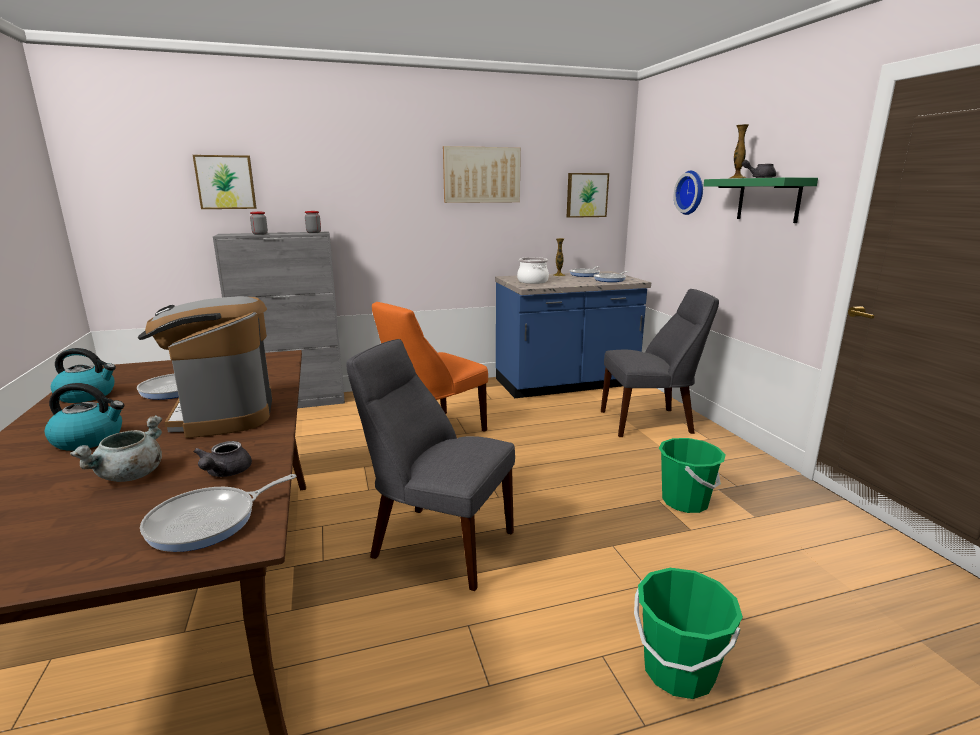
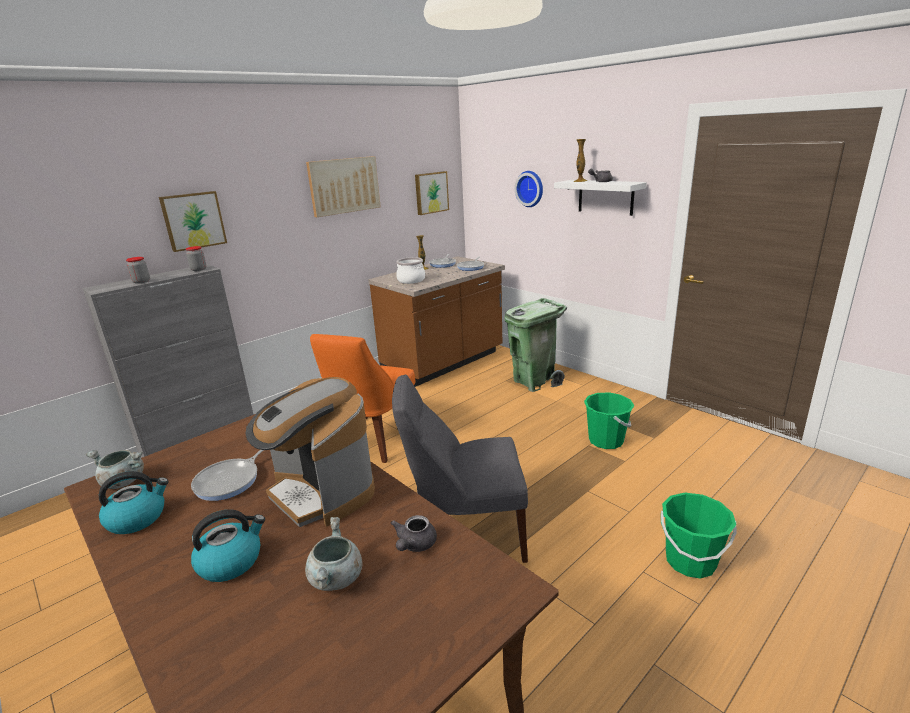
camera: 25 degrees left, 5 degrees up
frying pan [140,474,296,552] -> none
picture [193,155,257,209] -> picture moved to [159,191,227,252]
grey teapot [193,441,252,477] -> grey teapot turned 45 degrees clockwise [390,515,437,552]
blue counter [495,271,651,398] -> brown counter [368,256,505,387]
grey chair [601,289,719,437] -> green trash can [504,298,567,392]
green shelf [703,177,818,223] -> white shelf [554,180,647,216]
none -> grey cooking pot [86,450,144,489]

